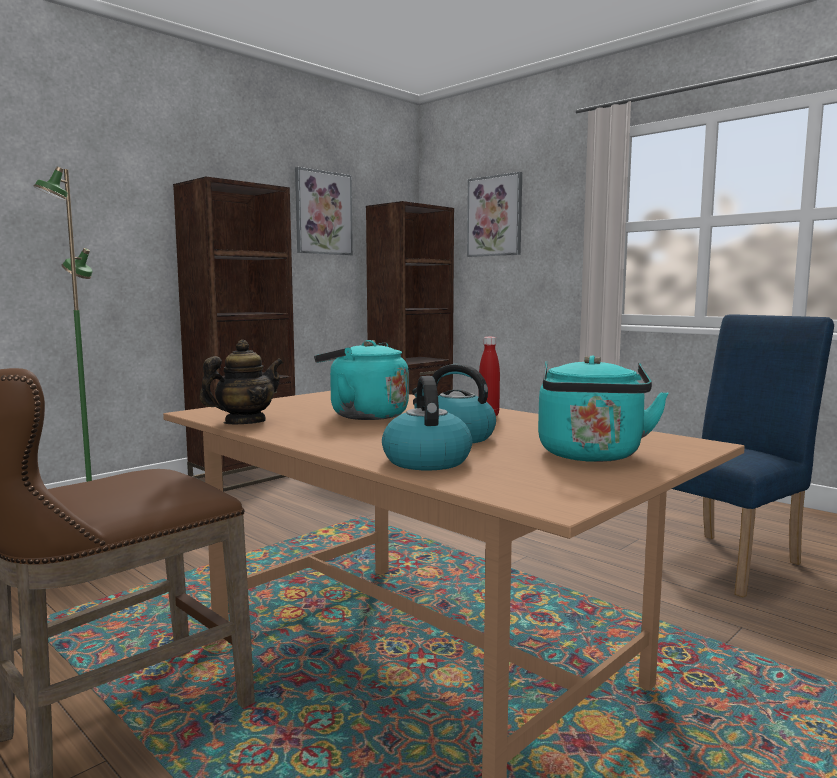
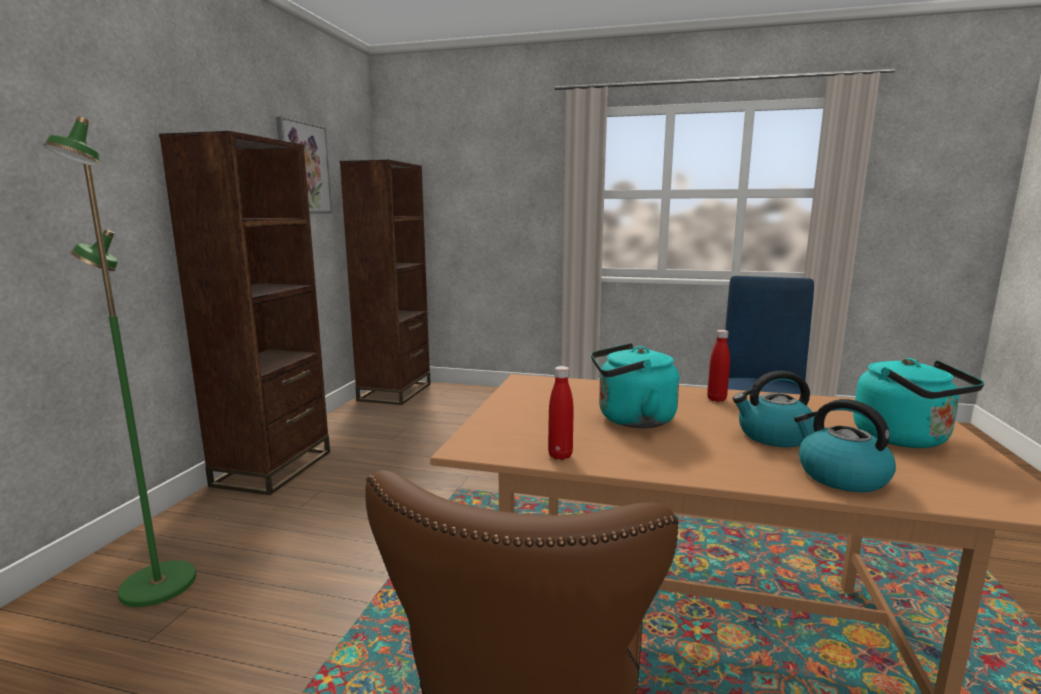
camera: 30 degrees left, 5 degrees up
teapot [199,340,283,424] -> red bottle [548,366,574,460]
picture [467,172,522,257] -> none

